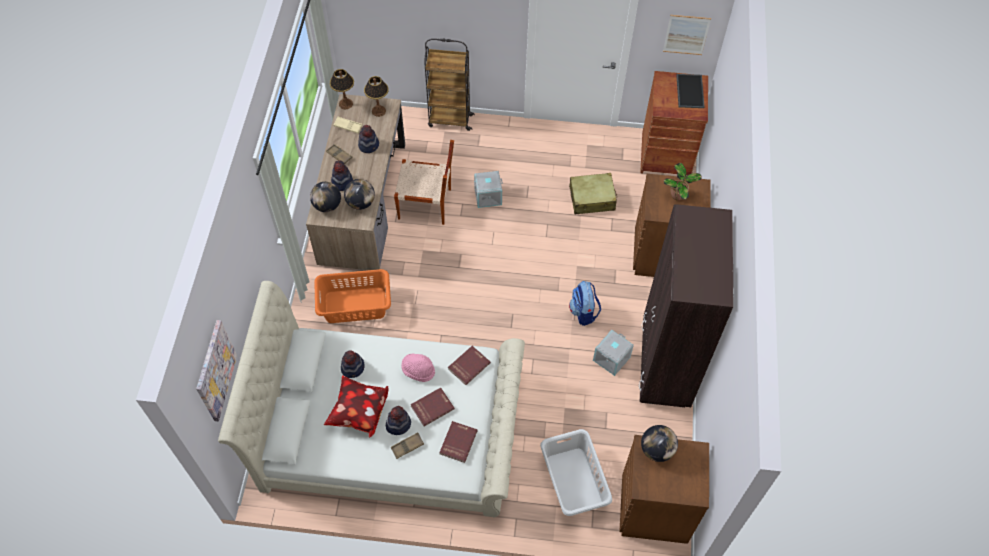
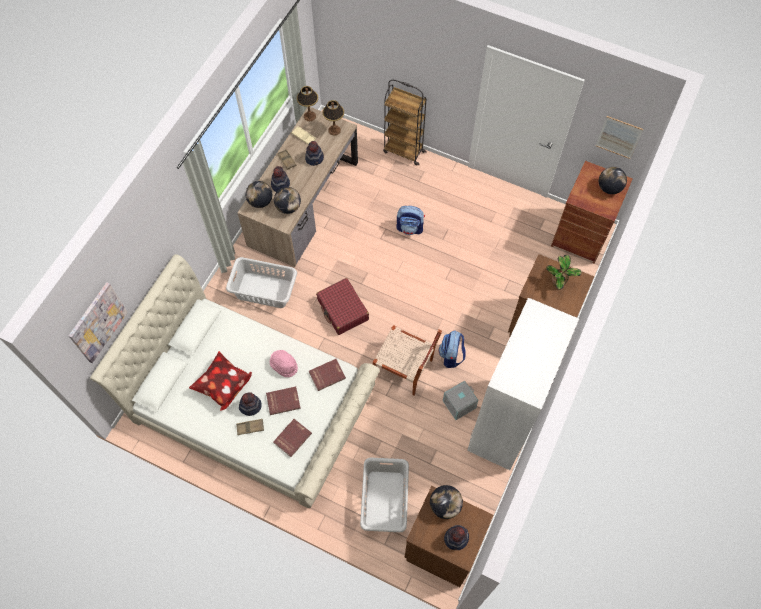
camera: 20 degrees right, 5 degrees up
orange laundry basket [314,269,391,323] -> grey laundry basket [226,257,297,308]
hat [341,350,365,378] -> hat moved to [444,525,469,550]
chair [394,140,454,225] -> chair moved to [373,325,442,396]
grey storage box [474,171,503,208] -> backpack [396,206,425,235]
beige suitcase [569,173,617,214] -> none
brown wardrobe [639,204,734,407] -> white wardrobe [467,298,579,470]
tray [676,74,705,108] -> globe [599,167,627,194]
none -> red suitcase [316,278,369,335]

